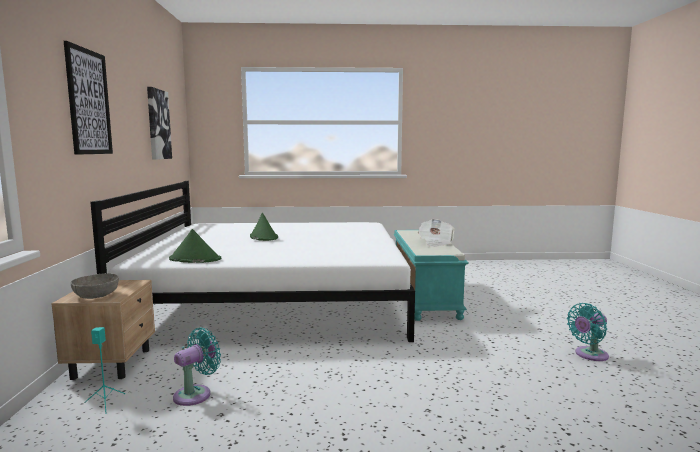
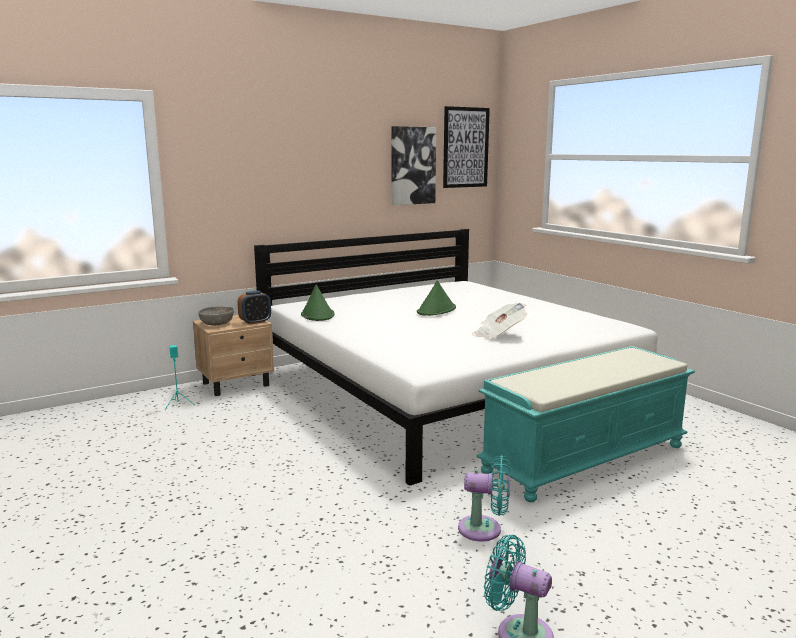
camera: 60 degrees right, 5 degrees up
picture [64,41,113,155] -> picture moved to [443,106,490,188]
turquoise fan [173,327,221,406] -> turquoise fan moved to [458,455,510,541]
newspaper [418,219,455,247] -> newspaper moved to [472,303,527,339]
none -> alarm clock [238,291,271,325]

